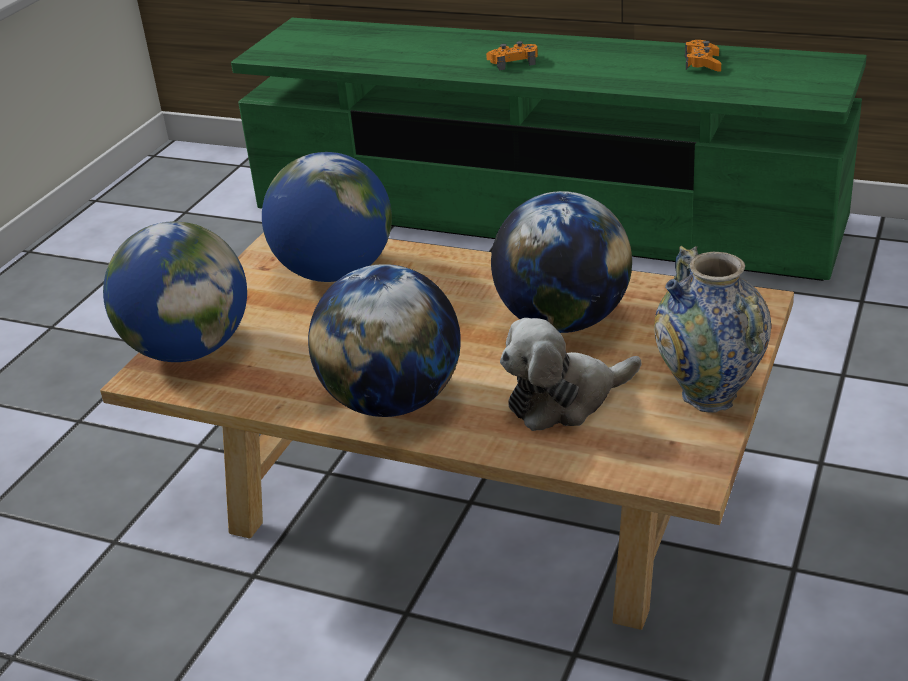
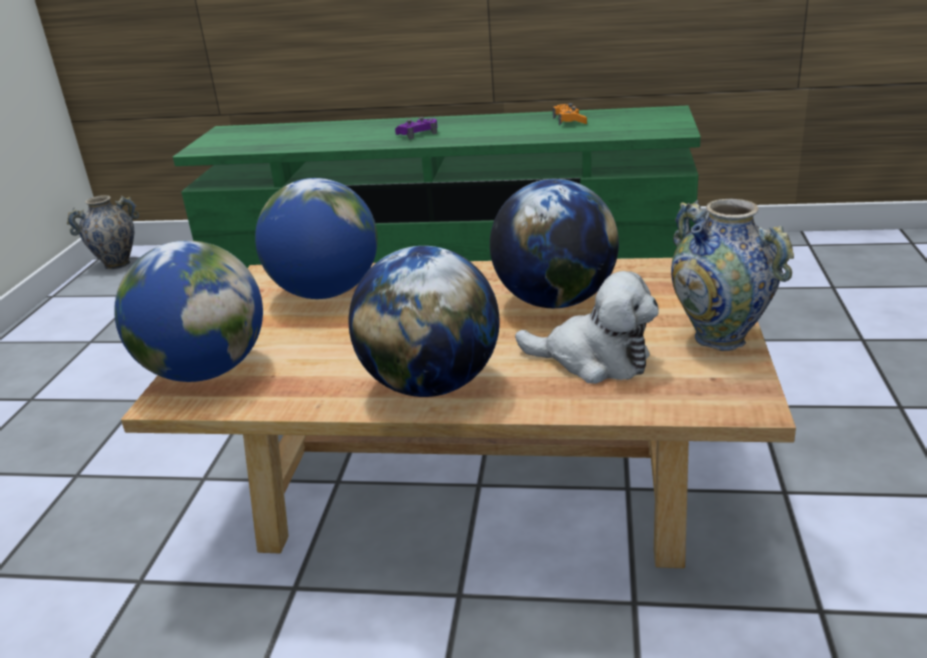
camera: 15 degrees left, 5 degrees down
orange game controller [486,41,538,70] -> purple game controller [395,117,437,140]
plush toy [500,318,641,431] -> plush toy turned 120 degrees counterclockwise [515,271,659,384]
none -> vase [67,195,139,269]

